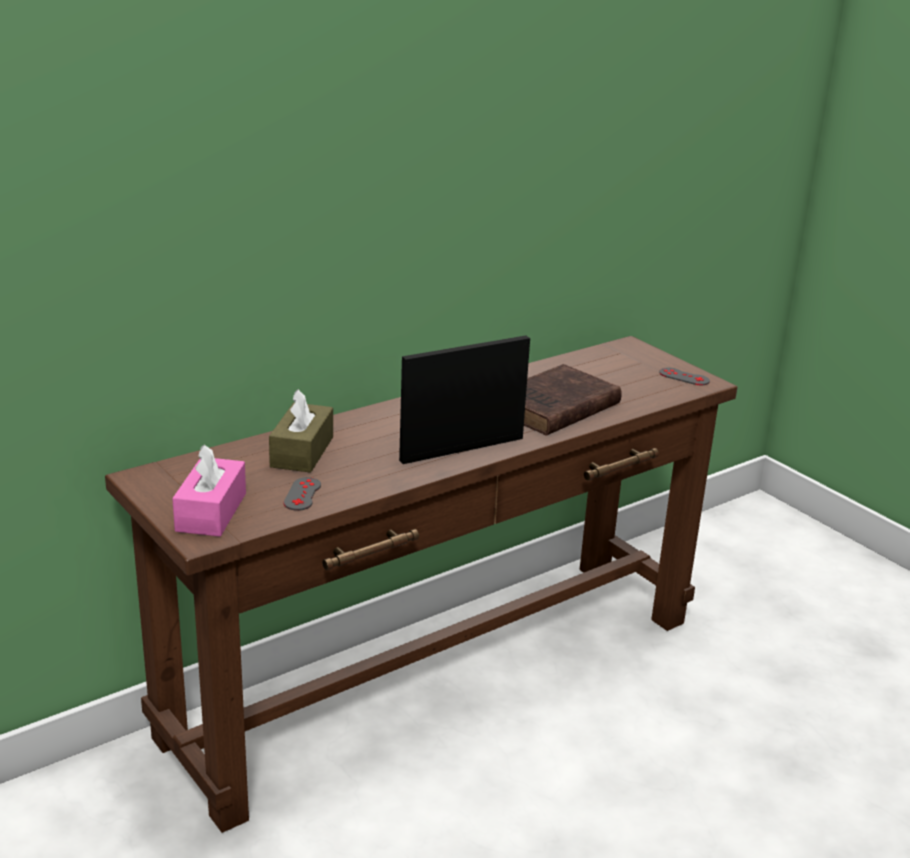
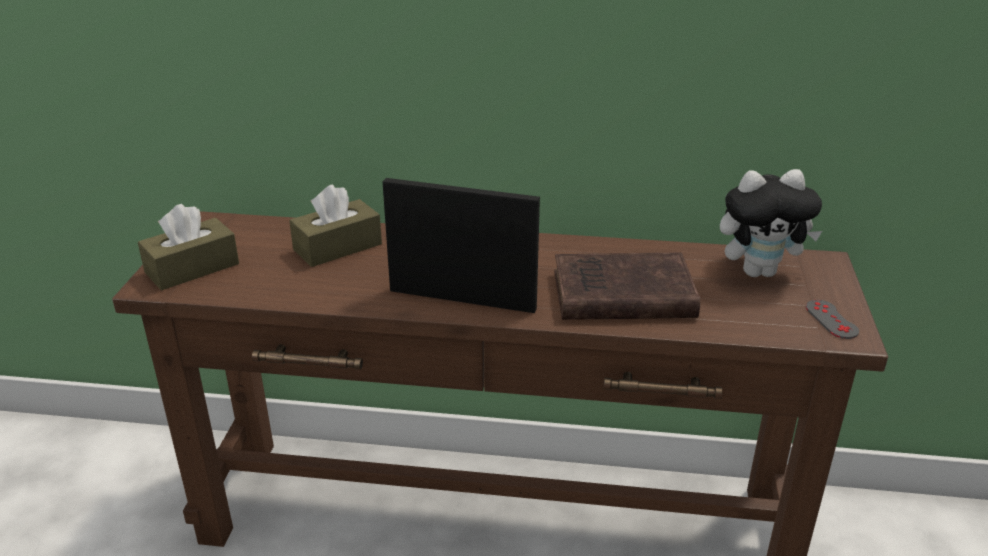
camera: 45 degrees right, 5 degrees up
pink tissue box [172,444,246,537] -> brown tissue box [138,204,239,290]
grey game controller [284,477,321,511] -> none
none -> plush toy [720,169,822,277]

